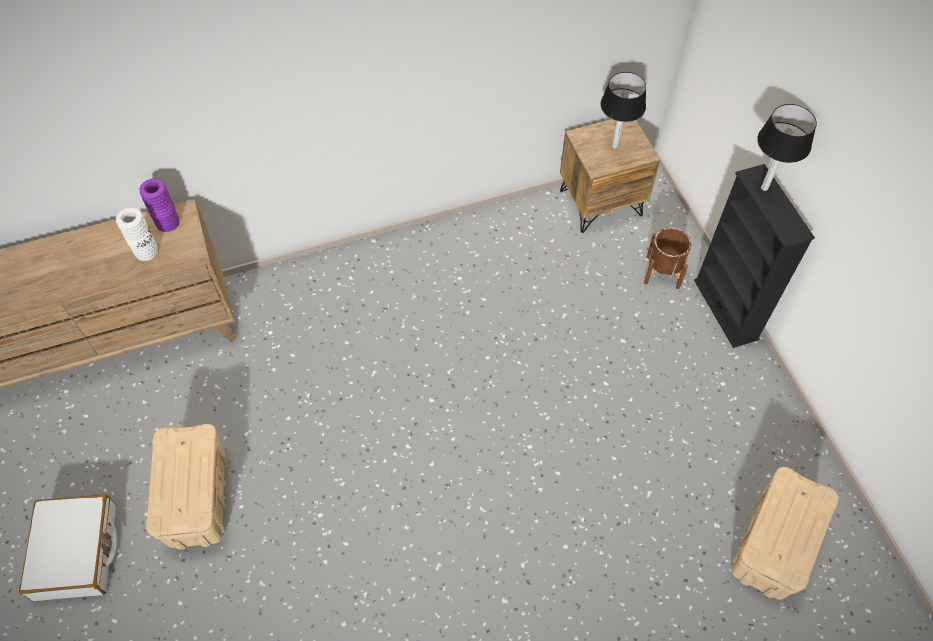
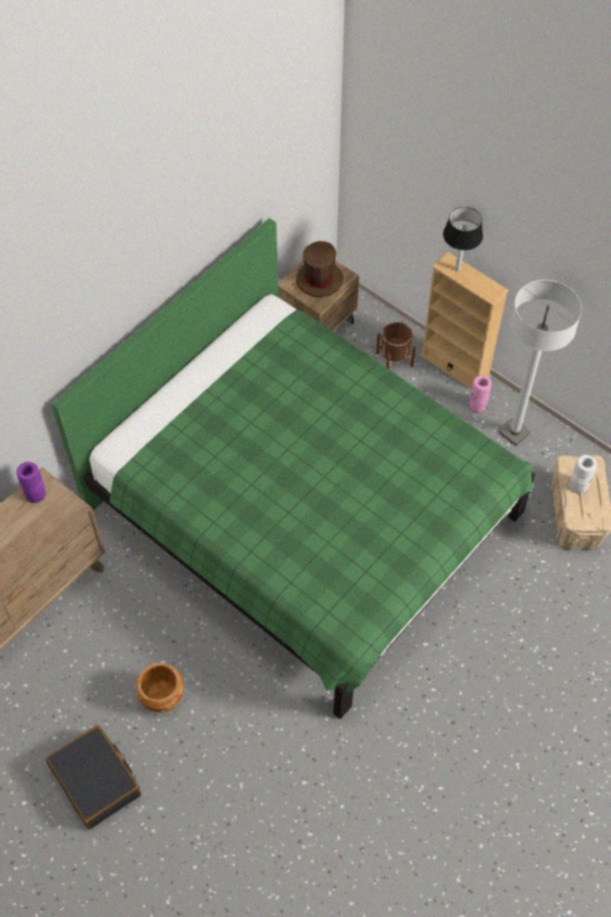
camera: 30 degrees left, 0 degrees up
white suitcase [19,494,118,601] -> black suitcase [46,725,141,830]
white vase [116,207,158,261] -> white vase moved to [569,455,597,493]
beige storage box [146,424,227,549] -> brown planter [136,663,184,712]
table lamp [601,72,646,149] -> brown hat [296,241,344,297]
black bookcase [694,164,815,348] -> beige bookcase [420,252,509,390]
none -> green bed [52,218,535,719]
none -> pink vase [469,375,492,413]
none -> white floor lamp [499,280,582,446]

